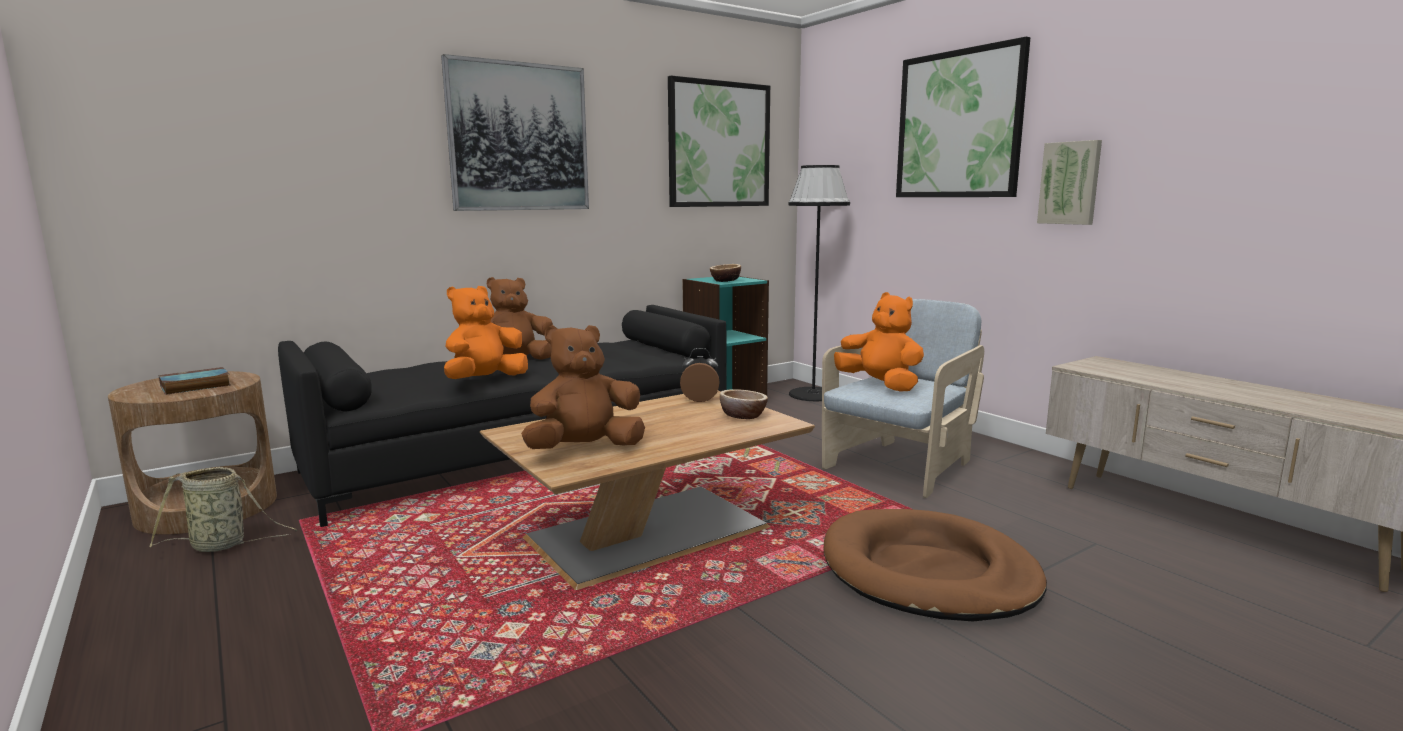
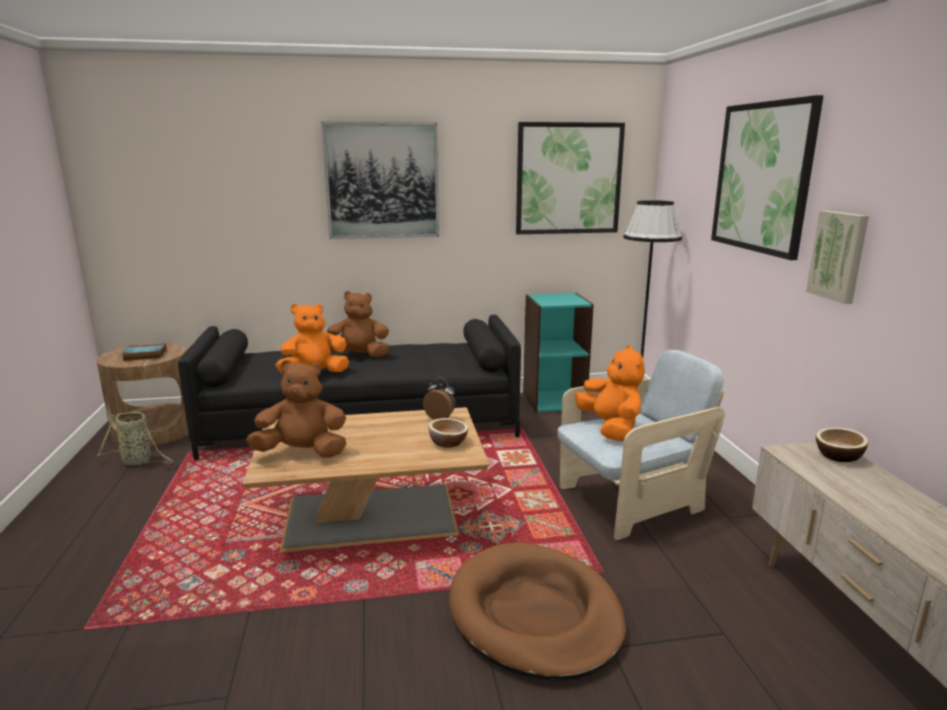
camera: 25 degrees right, 5 degrees up
bowl [710,264,741,282] -> bowl moved to [816,427,868,462]

